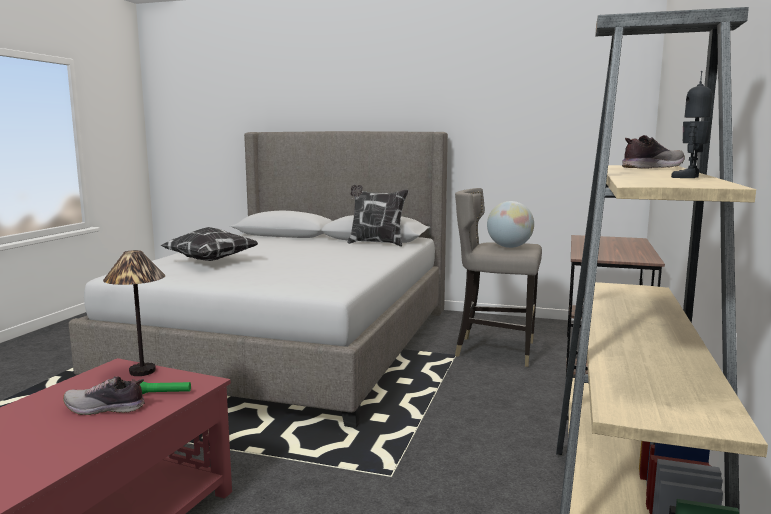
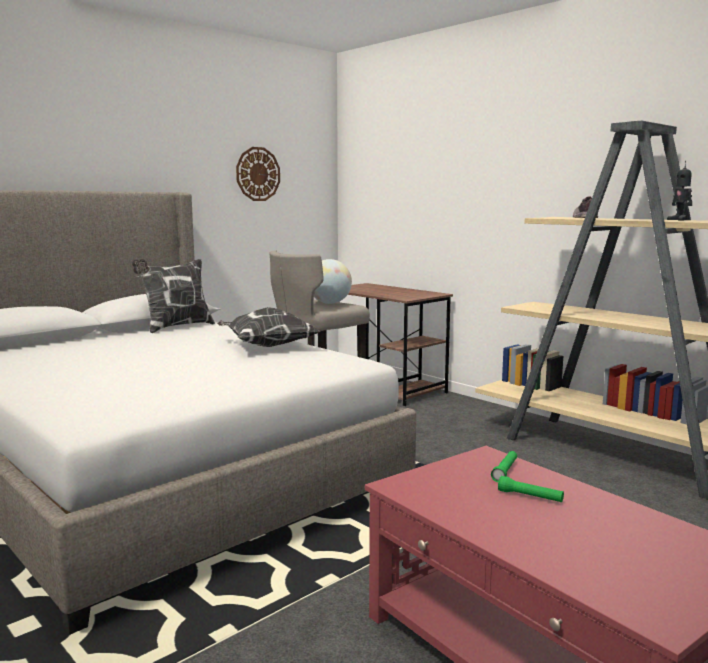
camera: 60 degrees left, 0 degrees up
shoe [63,376,145,415] -> green flashlight [498,476,564,502]
table lamp [103,250,165,376] -> none
pillow [160,227,258,261] -> pillow moved to [217,307,321,347]
none -> wall clock [236,147,280,201]

